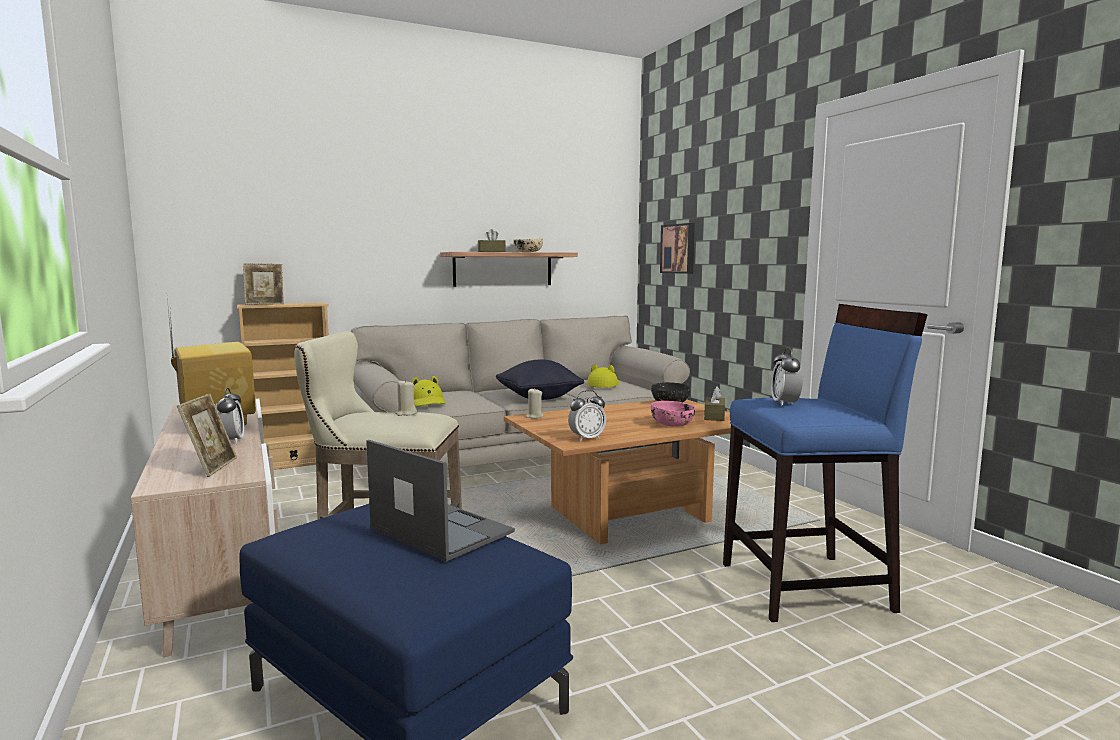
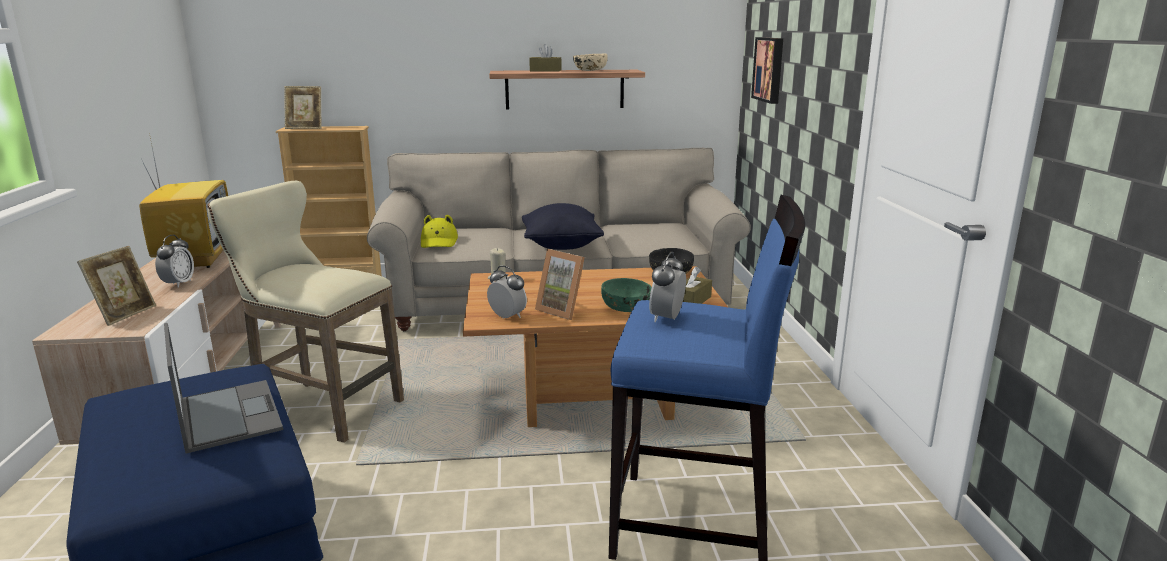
camera: 20 degrees right, 10 degrees up
beige candle [395,380,417,416] -> none
alarm clock [568,390,606,441] -> alarm clock turned 135 degrees counterclockwise [487,266,527,319]
yellow hat [587,364,620,388] -> none
pink bowl [651,401,695,427] -> green bowl [601,278,652,312]
none -> picture frame [535,249,585,320]

